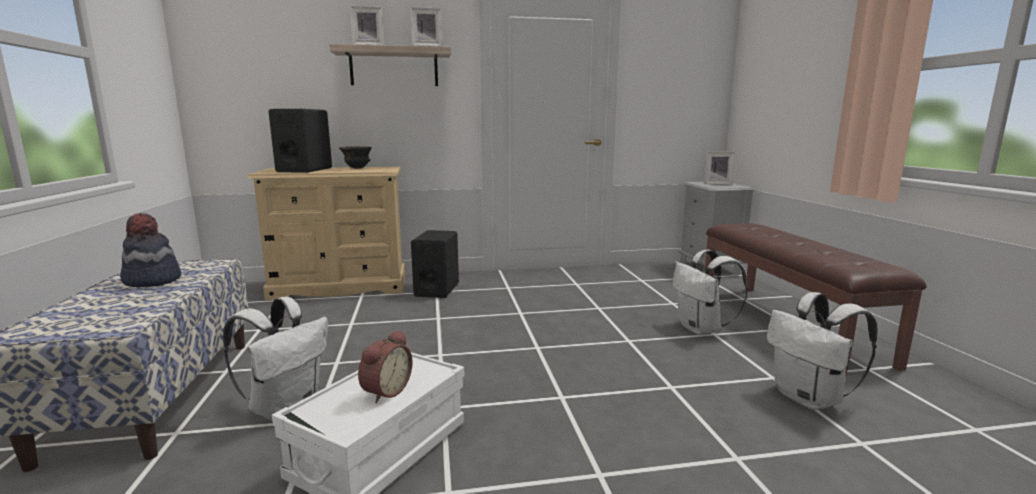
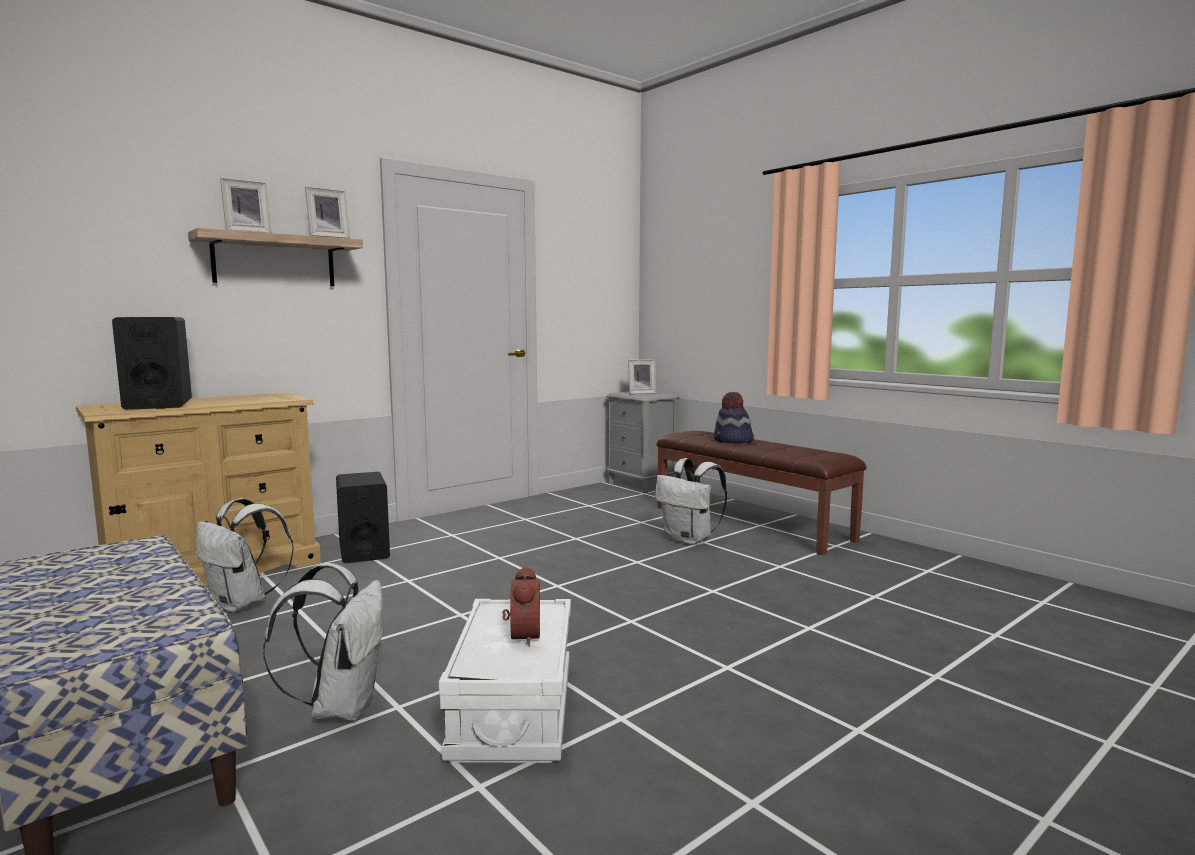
camera: 30 degrees left, 5 degrees down
hat [120,213,181,287] -> hat moved to [714,392,754,443]
black bowl [339,146,372,169] -> none
white backpack [767,292,878,410] -> white backpack moved to [196,498,294,613]

